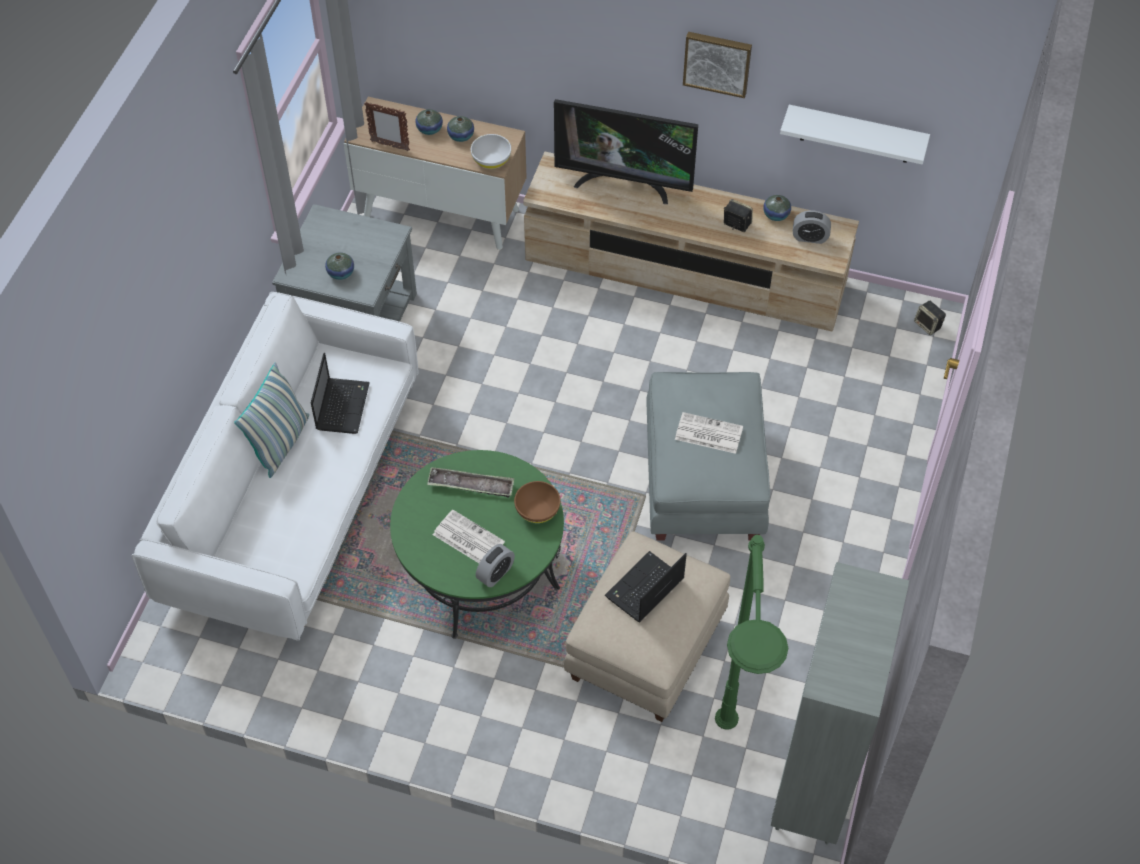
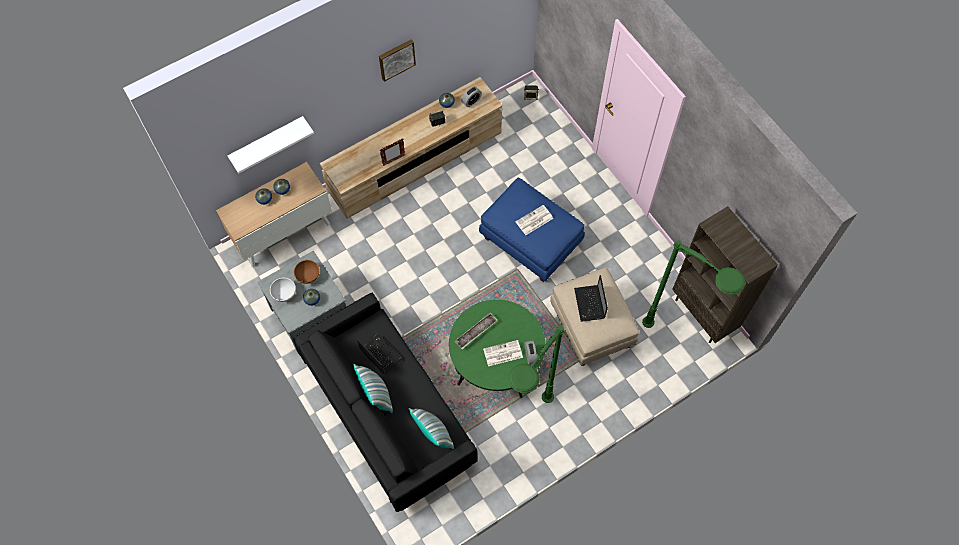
camera: 50 degrees left, 10 degrees up
white sofa [132,292,418,641] -> black sofa [293,293,477,512]
picture frame [364,102,410,151] -> picture frame moved to [380,139,405,166]
white bowl [471,134,511,169] -> white bowl moved to [270,278,296,302]
brown bowl [514,481,561,523] -> brown bowl moved to [294,260,319,284]
television [554,99,698,204] -> none
grey ottoman [646,372,770,541] -> blue ottoman [479,178,585,282]
grey bookcase [771,562,909,844] -> brown bookcase [672,206,778,343]
white shelf [780,105,930,164] -> white shelf moved to [228,116,314,174]
none -> pillow [409,408,454,449]
none -> green floor lamp [508,326,565,403]

